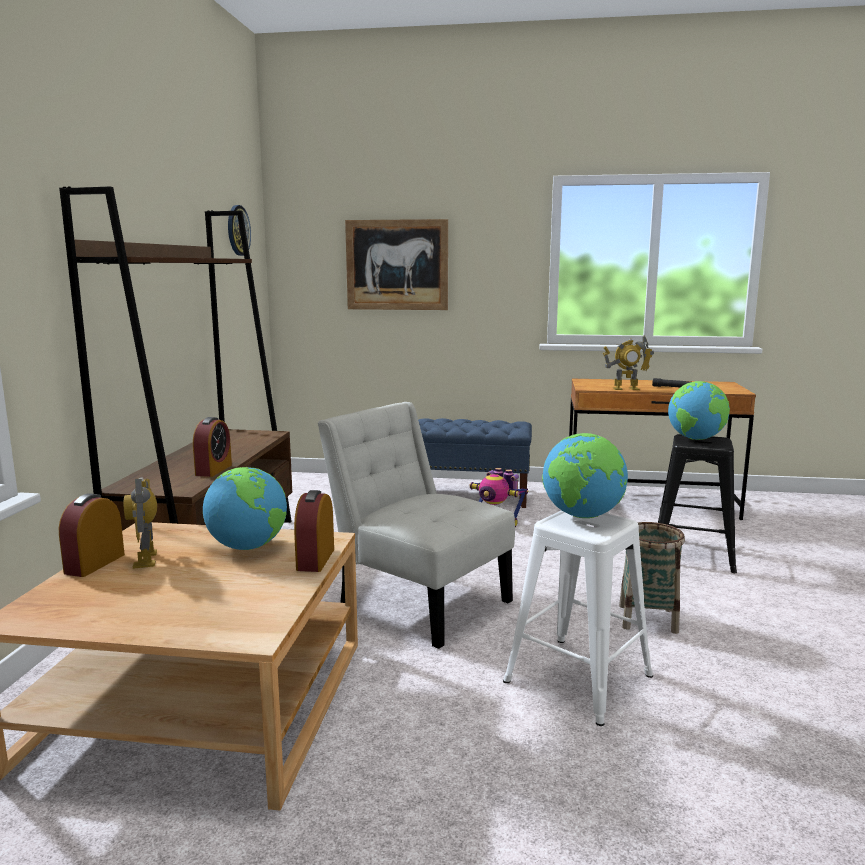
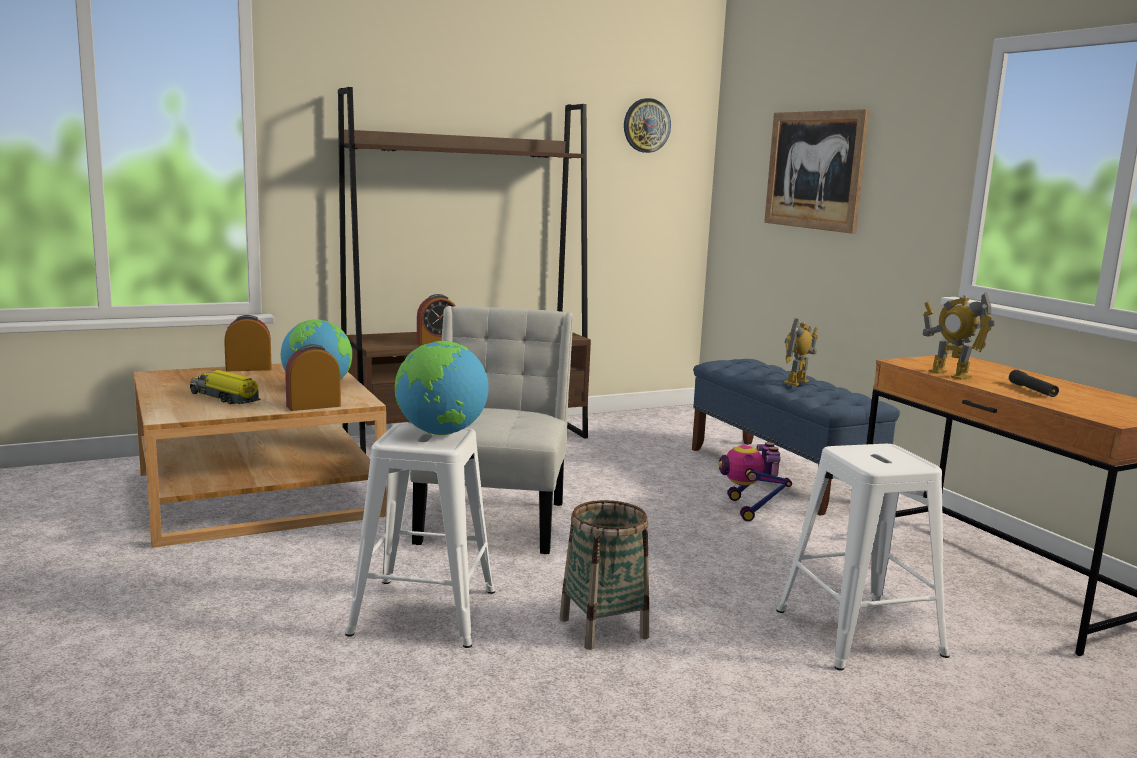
camera: 55 degrees right, 0 degrees up
toy robot [124,478,157,569] -> toy robot moved to [783,318,818,386]
black stool [658,434,737,573] -> white stool [776,444,949,671]
globe [668,381,730,440] -> none
none -> toy truck [190,370,261,404]

